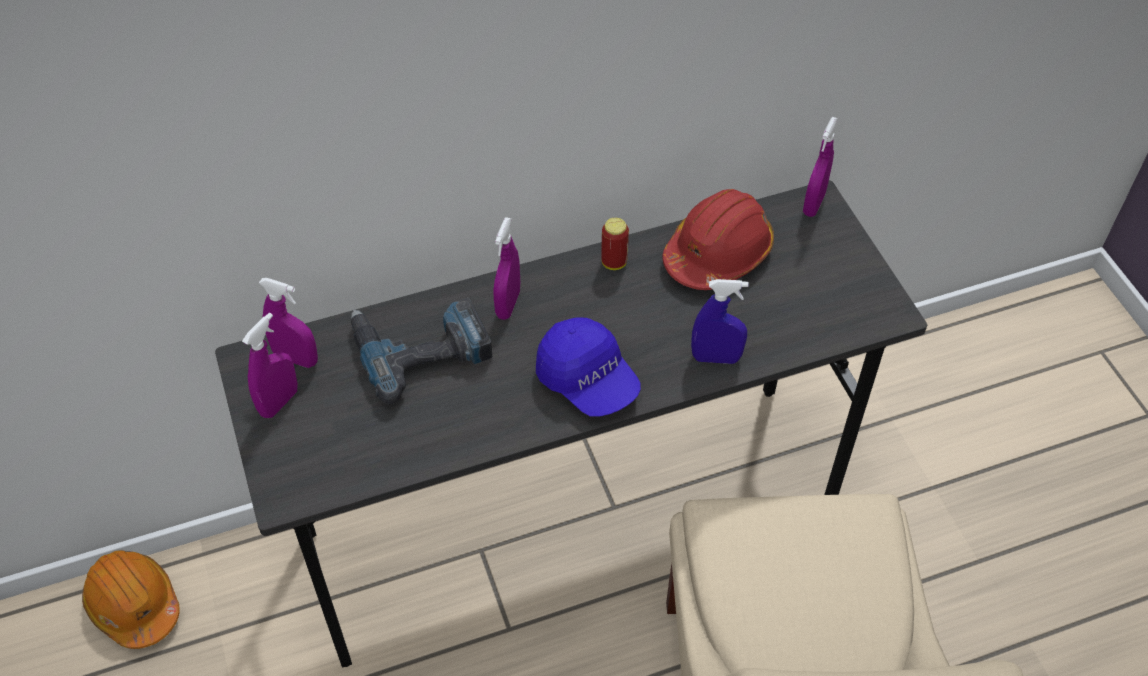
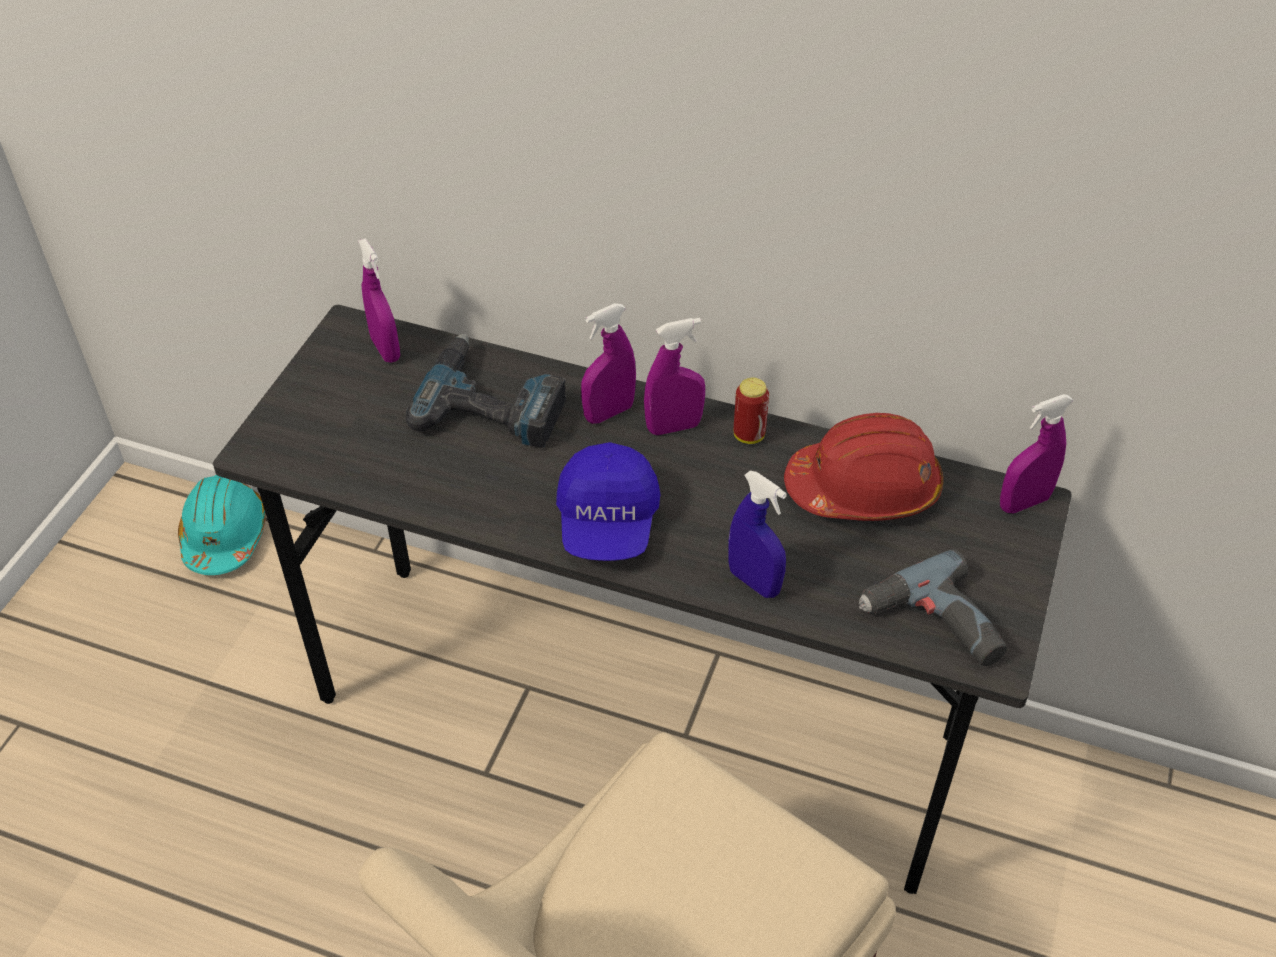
camera: 40 degrees right, 5 degrees down
orange hard hat [82,550,180,649] -> turquoise hard hat [178,475,266,575]
purple spray bottle [242,313,298,418] -> purple spray bottle moved to [644,318,705,435]
none -> power drill [859,549,1007,666]

